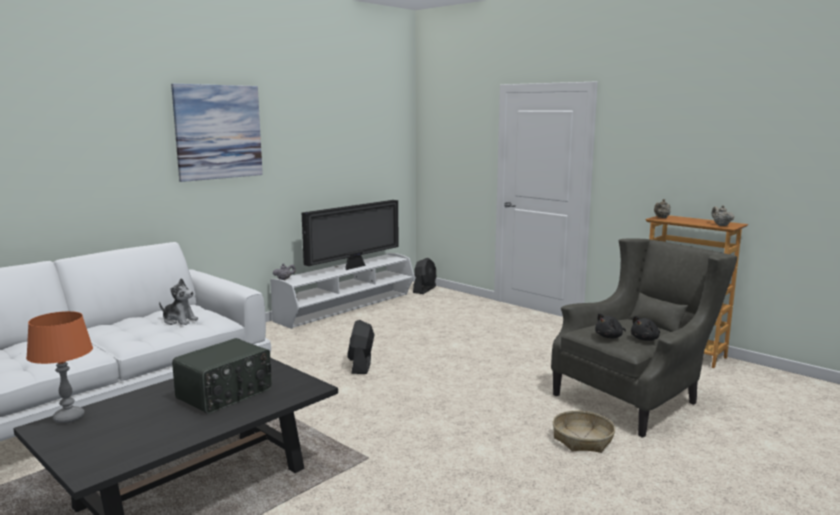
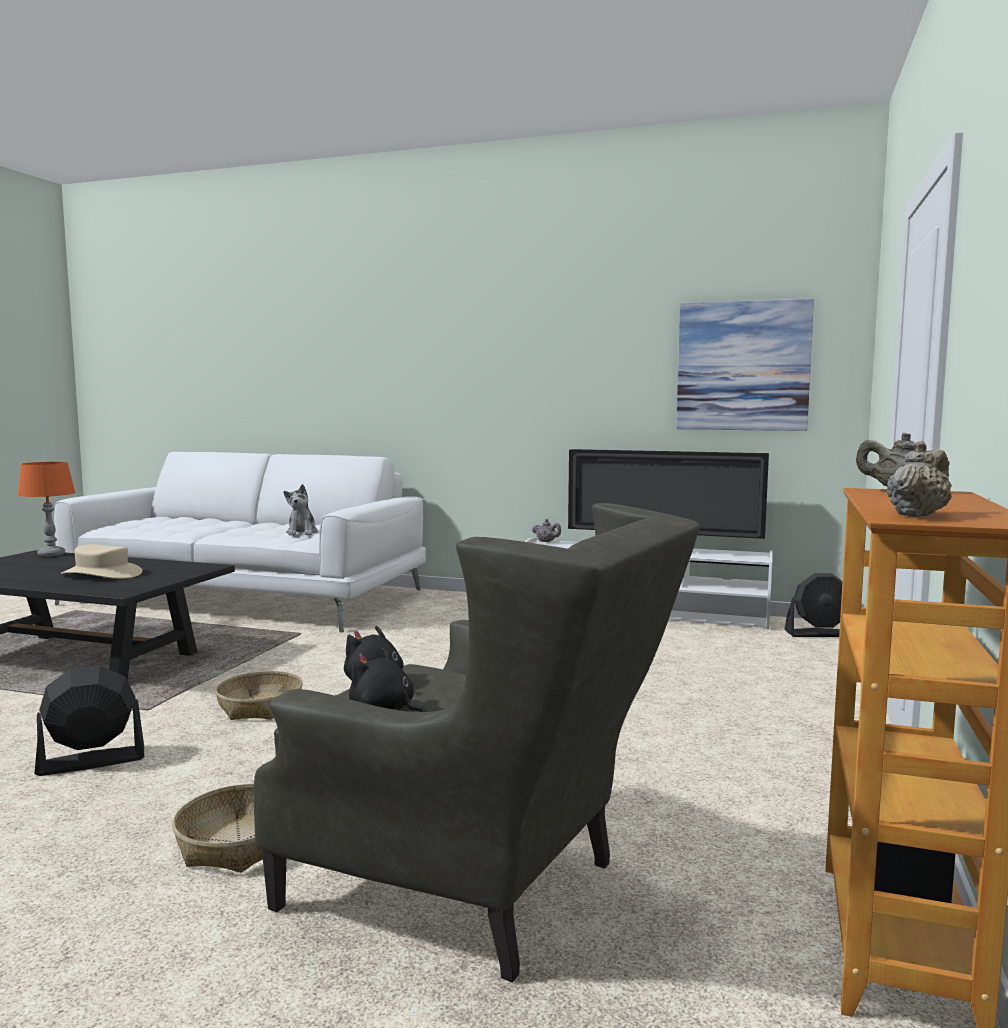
camera: 65 degrees right, 5 degrees down
picture [171,84,263,182] -> picture moved to [676,298,814,431]
radio [172,338,272,414] -> beige hat [61,544,142,579]
black fan [347,320,375,374] -> black fan moved to [34,666,144,776]
none -> basket [215,671,303,720]

